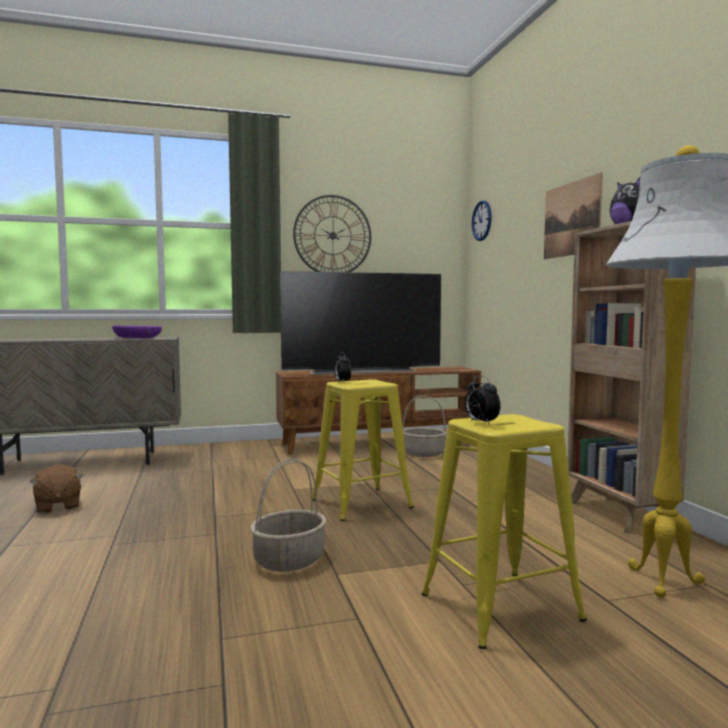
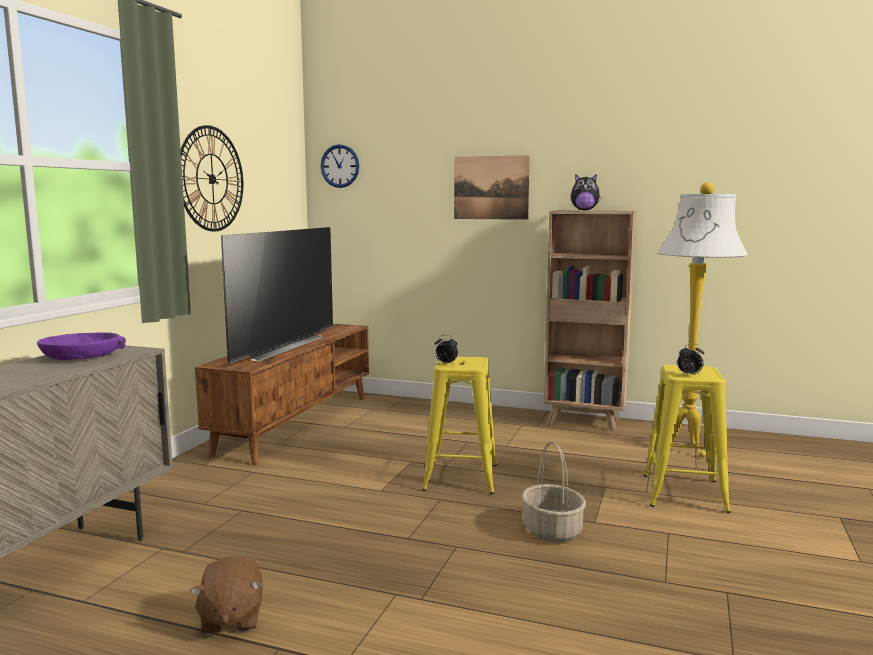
camera: 55 degrees left, 5 degrees up
brown plush toy [30,465,83,514] -> brown plush toy turned 75 degrees clockwise [191,556,263,635]
basket [403,395,447,457] -> none

